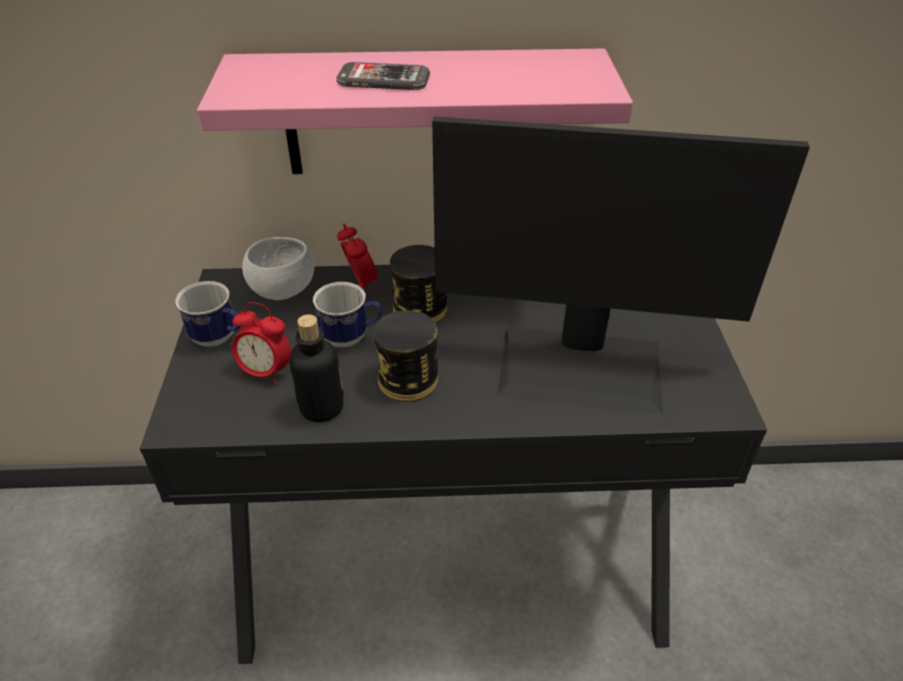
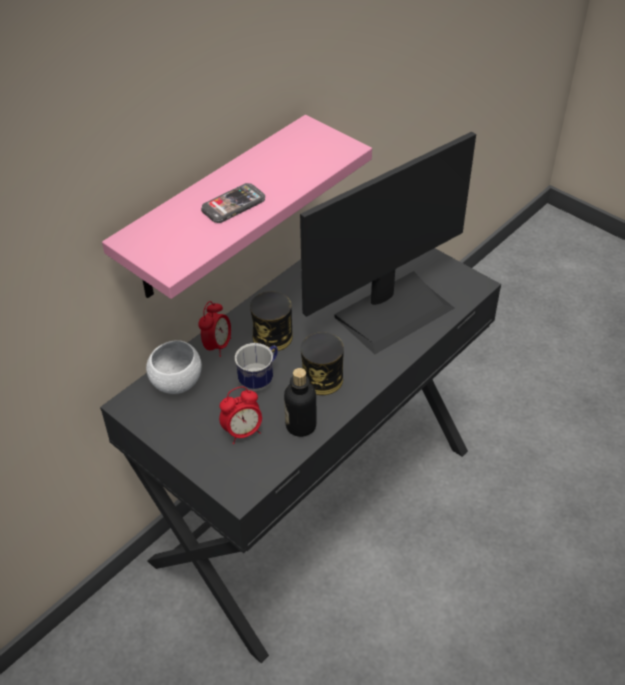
camera: 45 degrees left, 5 degrees up
mug [175,281,240,347] -> none
alarm clock [337,223,379,291] -> alarm clock turned 90 degrees clockwise [198,301,231,357]

